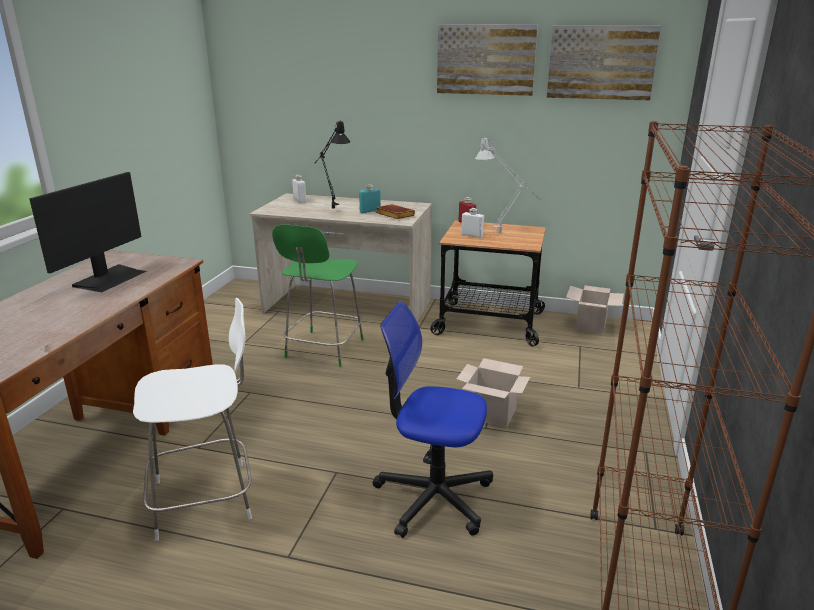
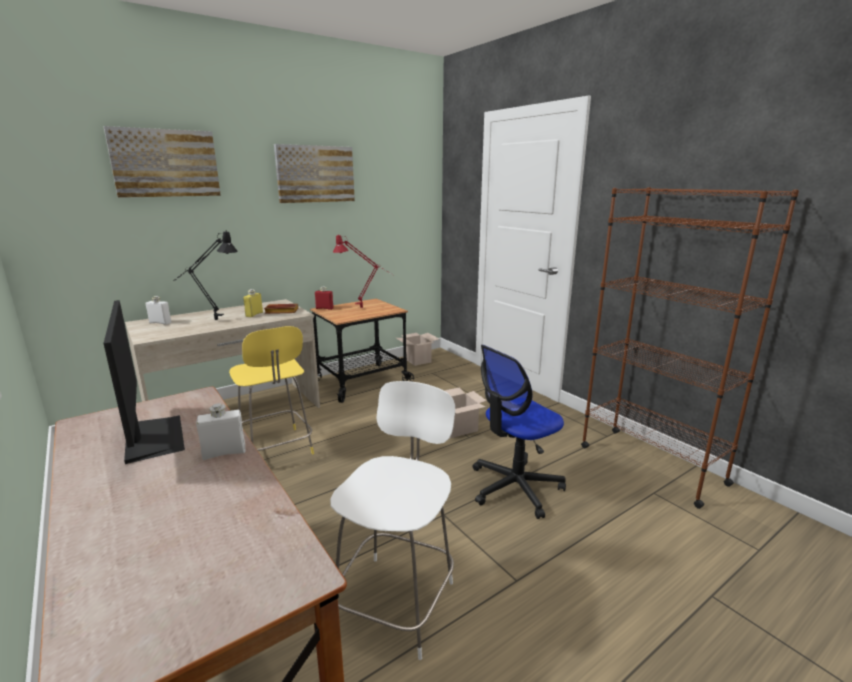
camera: 50 degrees left, 5 degrees down
green stool [272,224,364,367] -> yellow stool [229,326,314,455]
turquoise bottle [359,184,381,214] -> yellow bottle [243,289,263,317]
white bottle [461,208,484,238] -> white bottle moved to [196,403,245,460]
grey table lamp [475,137,541,233] -> red table lamp [333,235,393,308]
picture [547,26,661,100] -> picture moved to [104,126,221,198]

